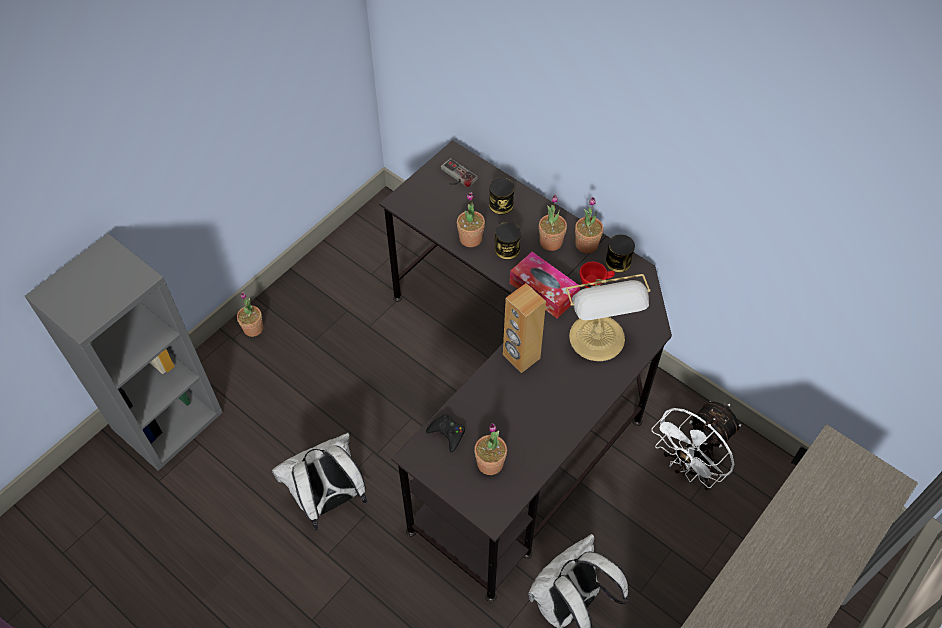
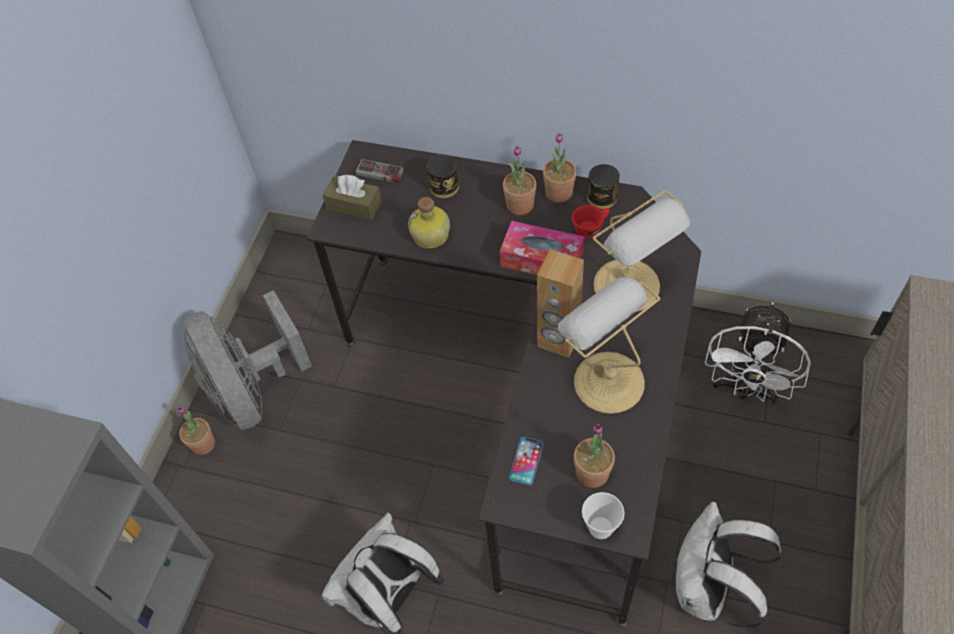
camera: 20 degrees left, 0 degrees up
black game controller [426,414,465,452] -> phone [509,437,543,485]
potted plant [457,192,485,247] -> bottle [408,197,450,248]
can [495,222,521,260] -> none
none -> grey fan [184,290,312,430]
none -> brown tissue box [323,175,382,220]
none -> table lamp [558,277,660,414]
none -> cup [582,492,625,539]

